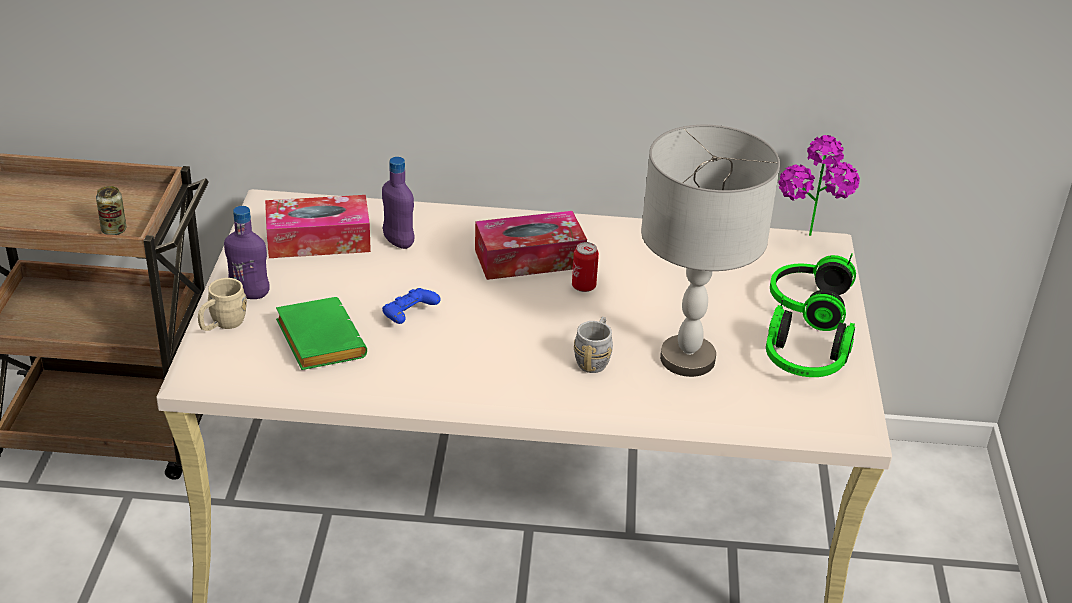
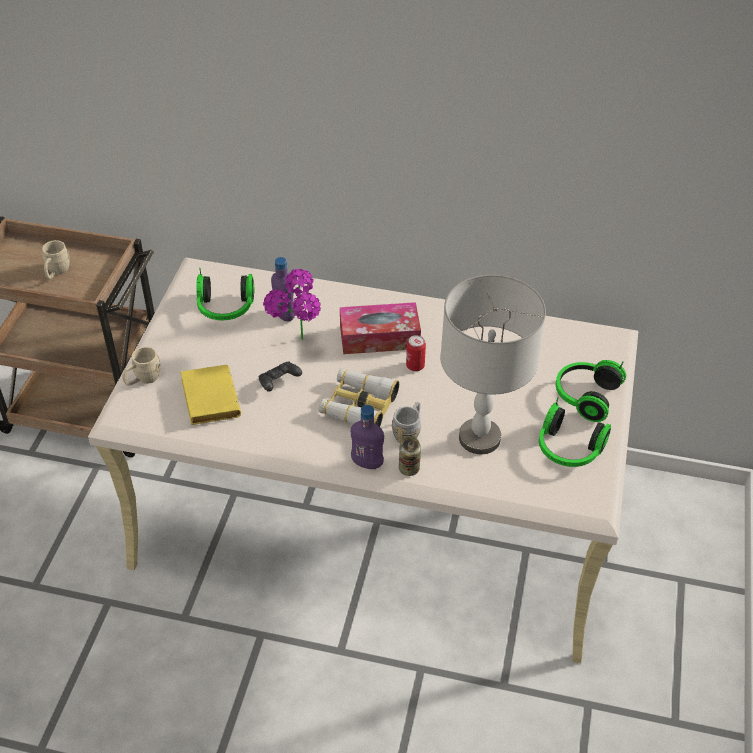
camera: 10 degrees right, 10 degrees up
can [96,186,127,235] -> can moved to [399,437,421,476]
purple bottle [224,206,269,299] -> purple bottle moved to [351,405,384,469]
tissue box [265,195,371,258] -> headphones [196,268,254,320]
green book [276,297,367,370] -> yellow book [181,365,241,425]
blue game controller [382,288,441,324] -> black game controller [258,361,302,392]
potted plant [778,135,860,236] -> potted plant moved to [263,268,321,340]
none -> beige mug [42,240,70,279]
none -> binoculars [319,368,399,427]

